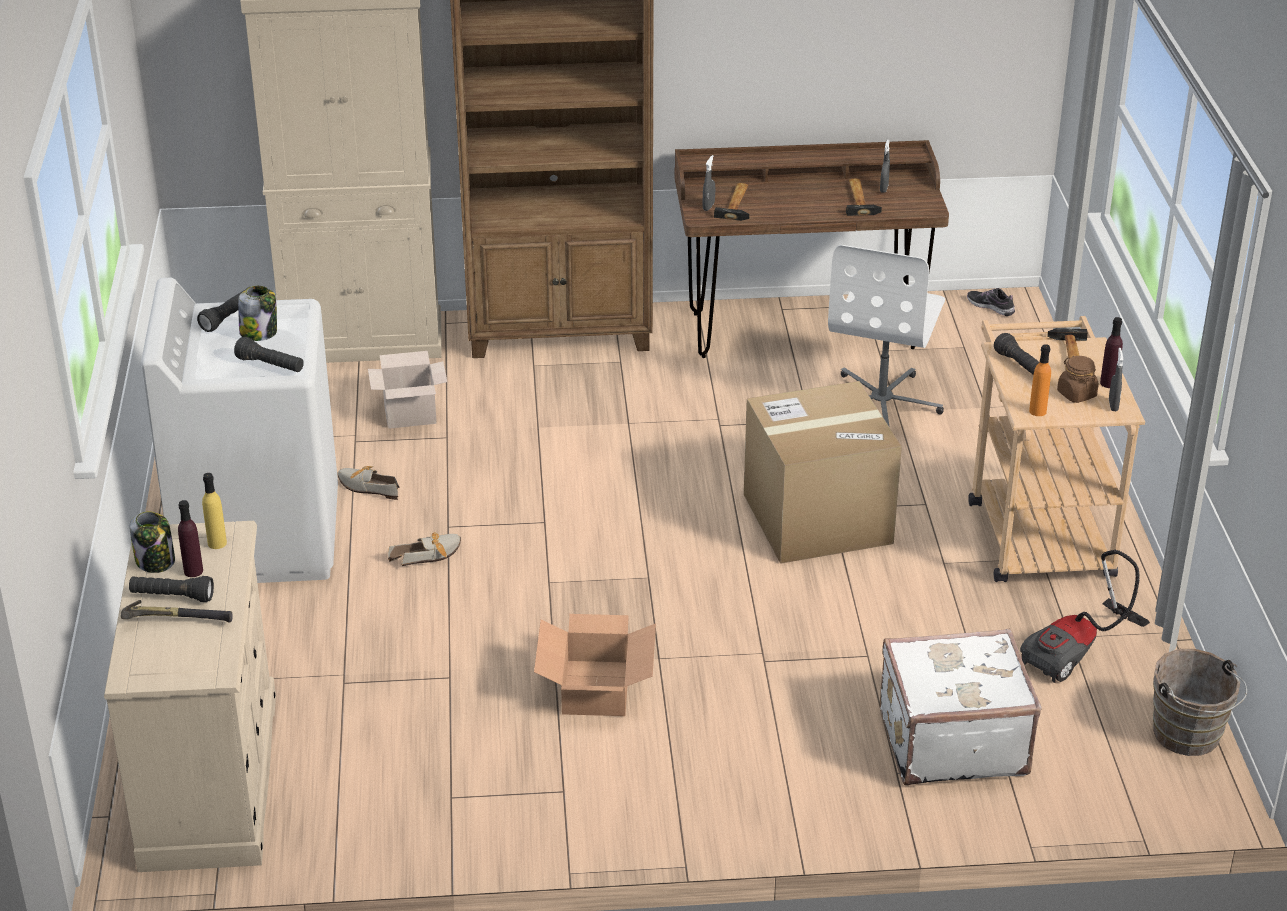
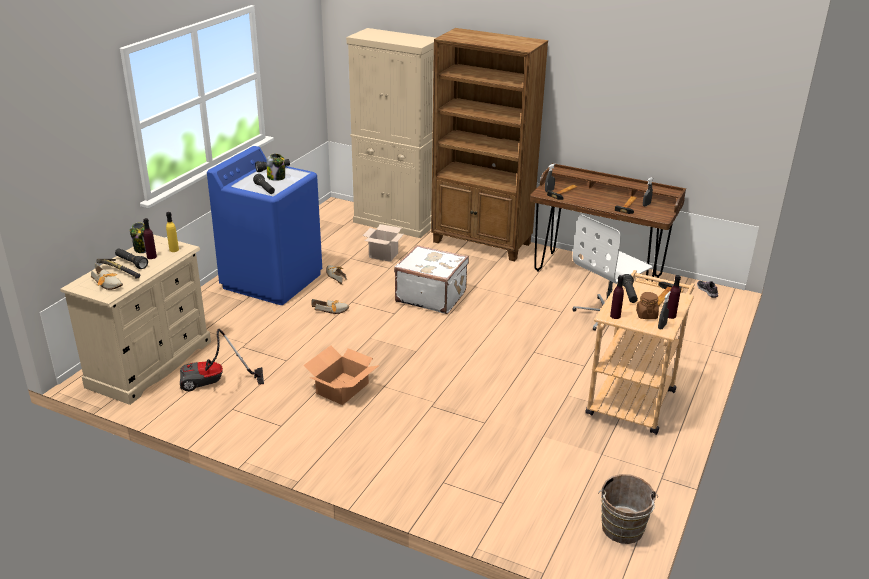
camera: 30 degrees right, 5 degrees down
white washing machine [141,278,338,583] -> blue washing machine [207,146,322,305]
cardboard box [744,381,902,564] -> none
white suitcase [880,629,1042,785] -> white suitcase moved to [394,245,469,314]
vacuum cleaner [1020,550,1150,683] -> vacuum cleaner moved to [180,329,264,391]
orange bottle [1029,344,1051,416] -> purple bottle [610,275,624,319]
none -> shoe [91,264,123,290]

